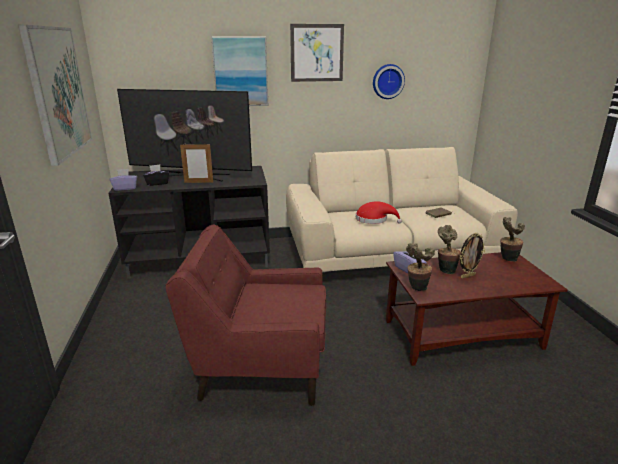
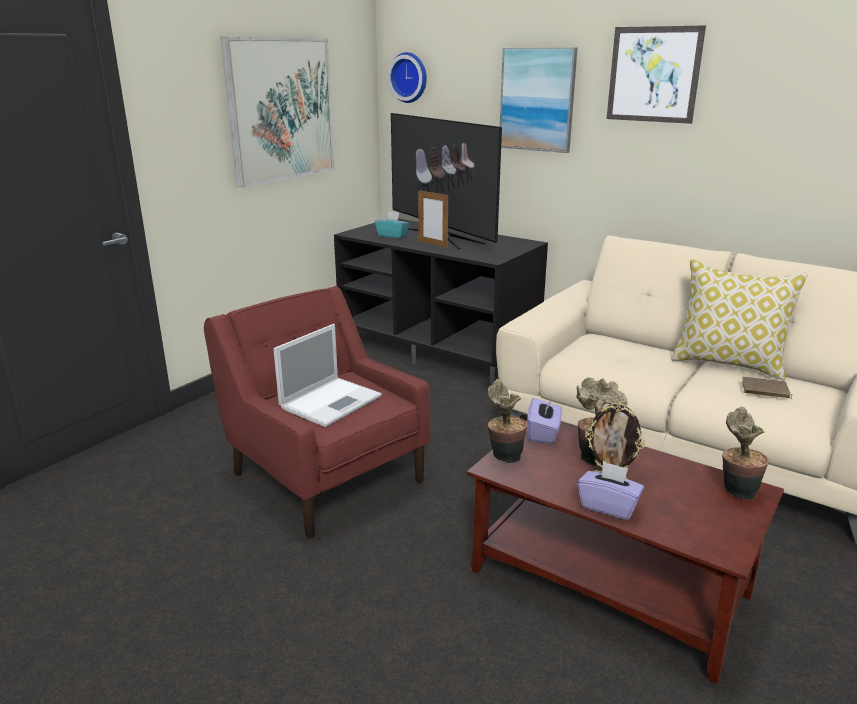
camera: 45 degrees right, 0 degrees up
purple tissue box [110,169,137,191] -> purple tissue box moved to [578,461,644,520]
black tissue box [143,164,169,186] -> turquoise tissue box [375,211,409,238]
red hat [356,201,402,224] -> none
wall clock [373,64,405,99] -> wall clock moved to [388,52,427,103]
none -> laptop [273,324,382,427]
none -> pillow [671,259,808,380]

